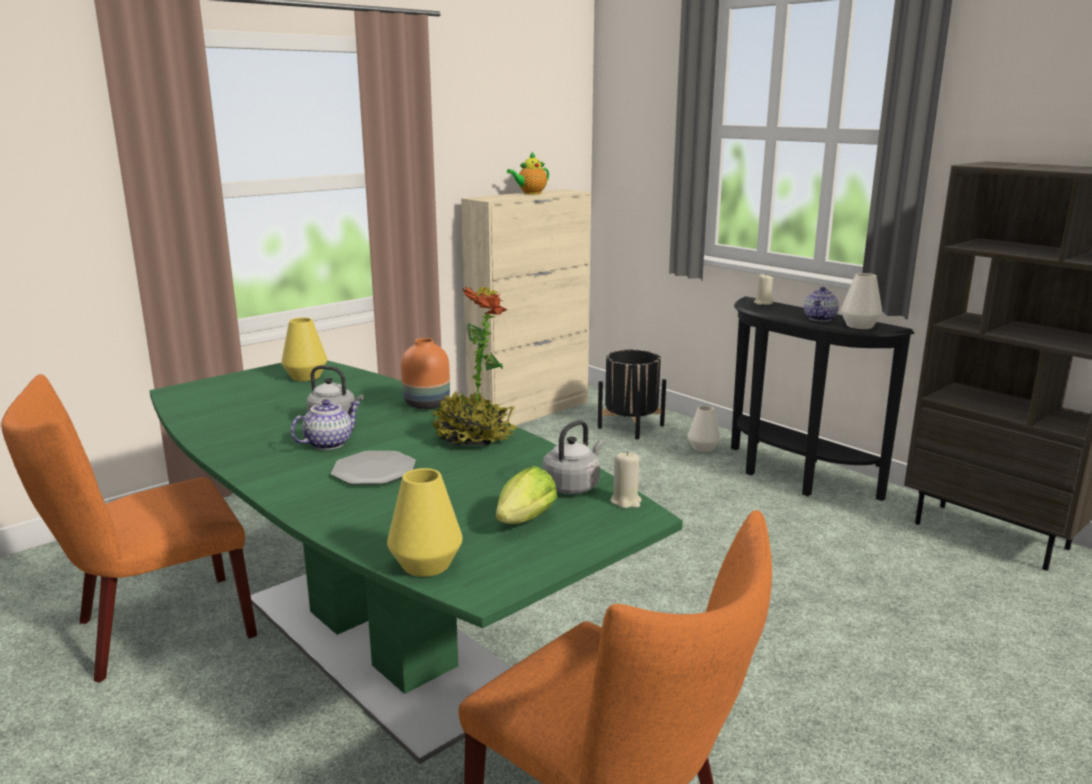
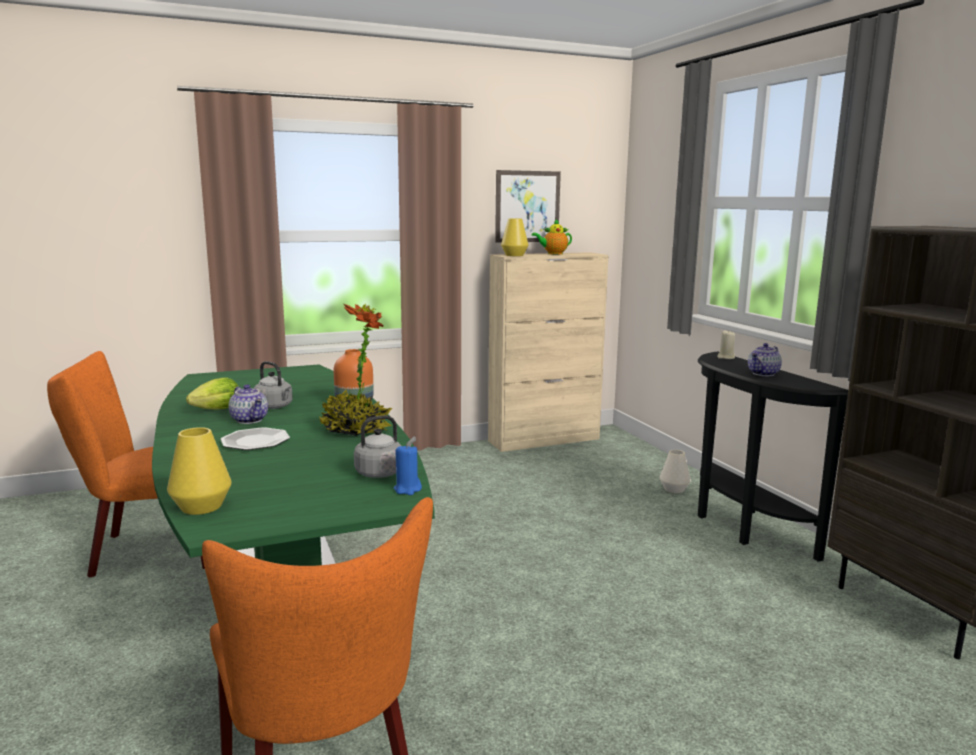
camera: 20 degrees right, 5 degrees down
yellow vase [281,318,327,381] -> yellow vase moved to [501,218,528,256]
teapot [291,399,361,450] -> teapot turned 75 degrees clockwise [229,385,268,424]
lettuce [496,466,557,524] -> lettuce moved to [186,377,239,410]
black planter [598,350,666,439] -> none
beige candle [611,451,642,508] -> blue candle [394,444,422,495]
white vase [841,273,883,329] -> none
none -> picture [495,170,561,243]

